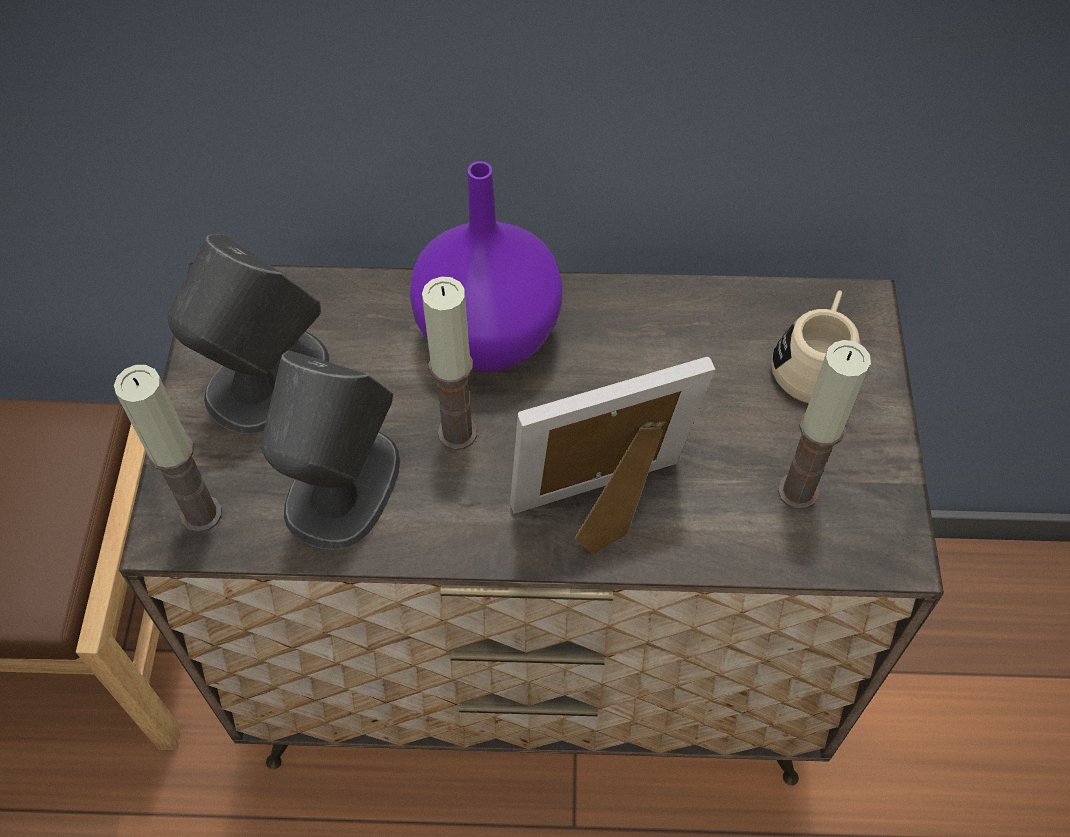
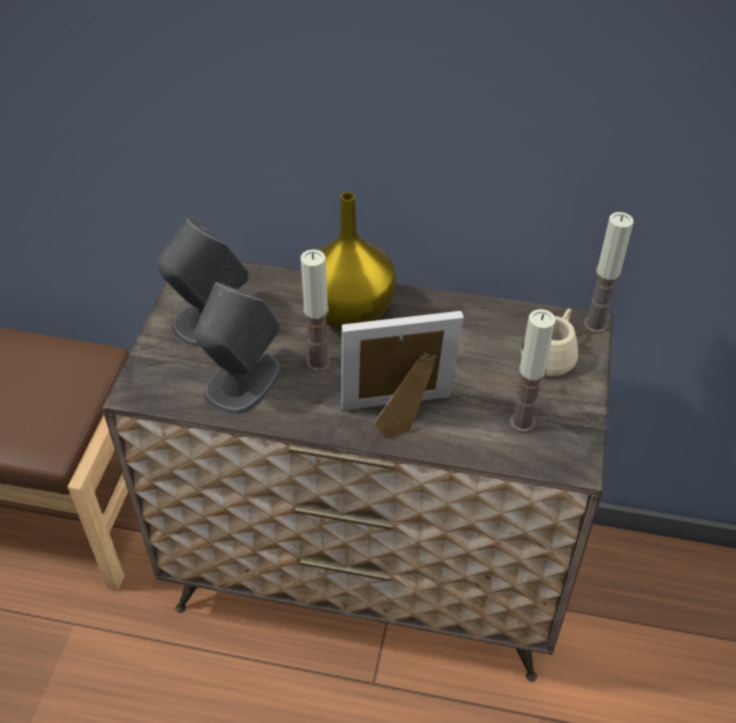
camera: 10 degrees right, 10 degrees down
candle [114,365,222,533] -> candle moved to [584,212,634,333]
purple vase [410,161,562,372] -> yellow vase [318,192,396,330]

